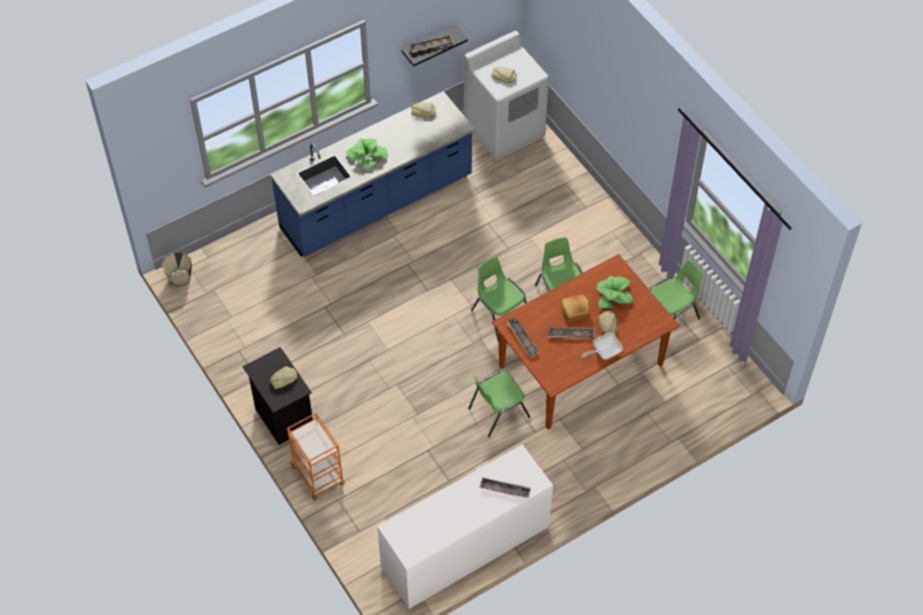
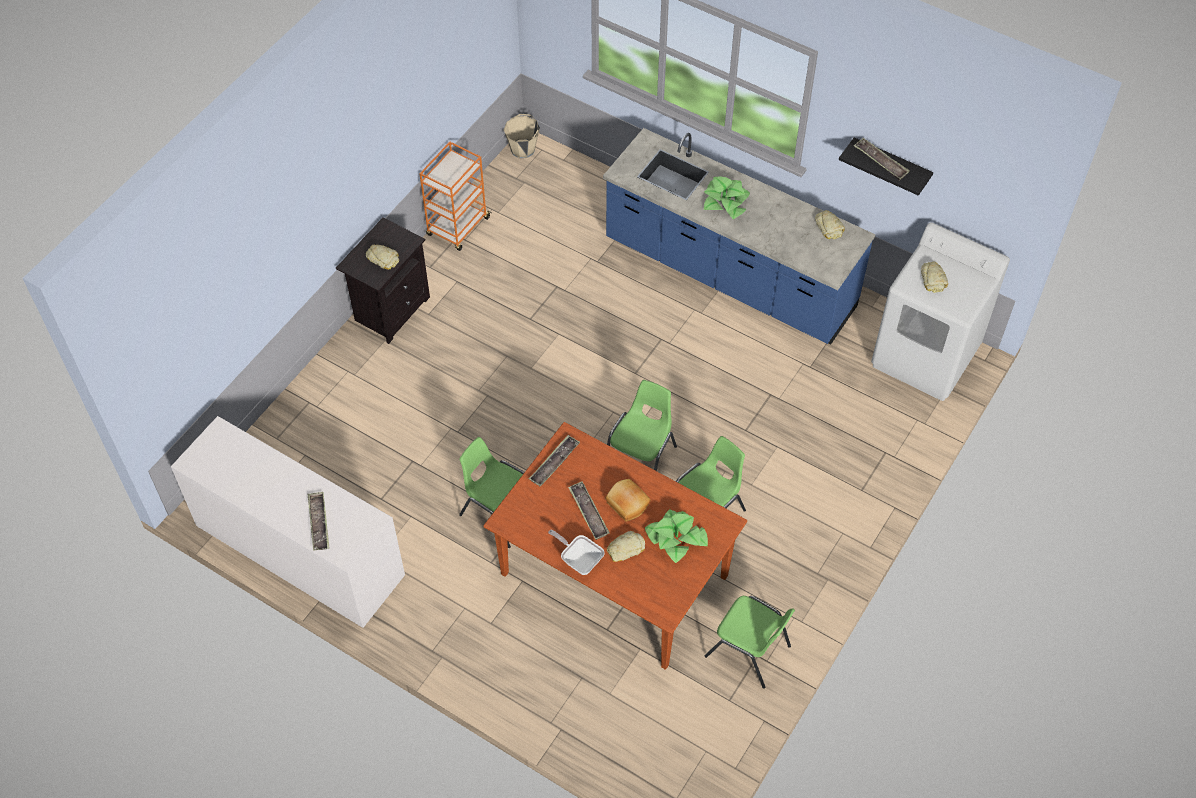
camera: 65 degrees right, 0 degrees up
orange cart [287,413,345,500] -> orange cart moved to [419,141,491,251]

